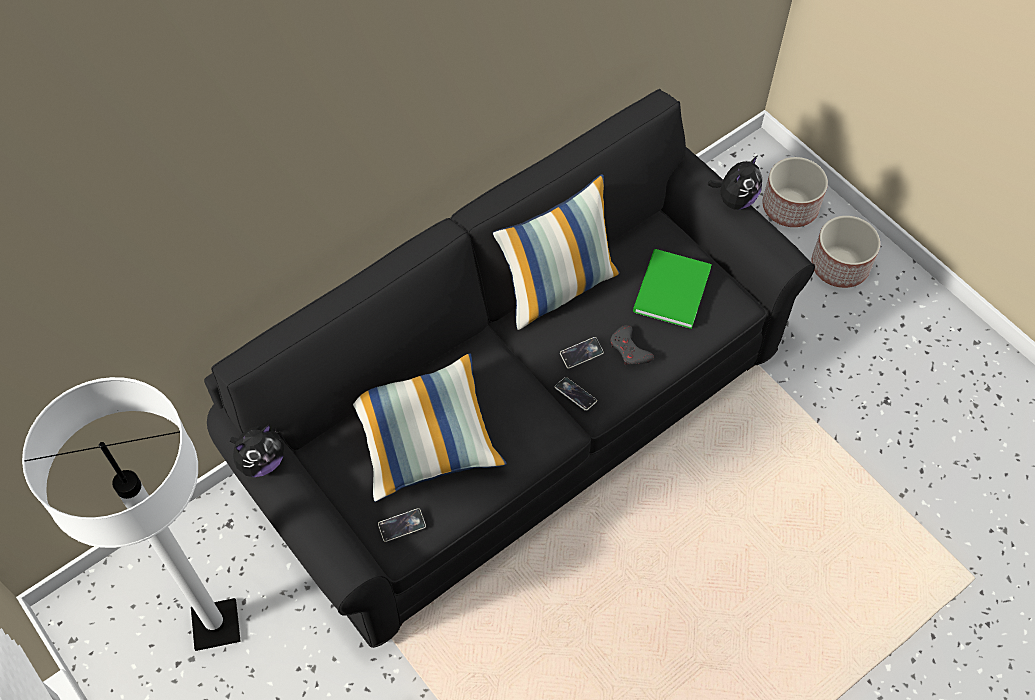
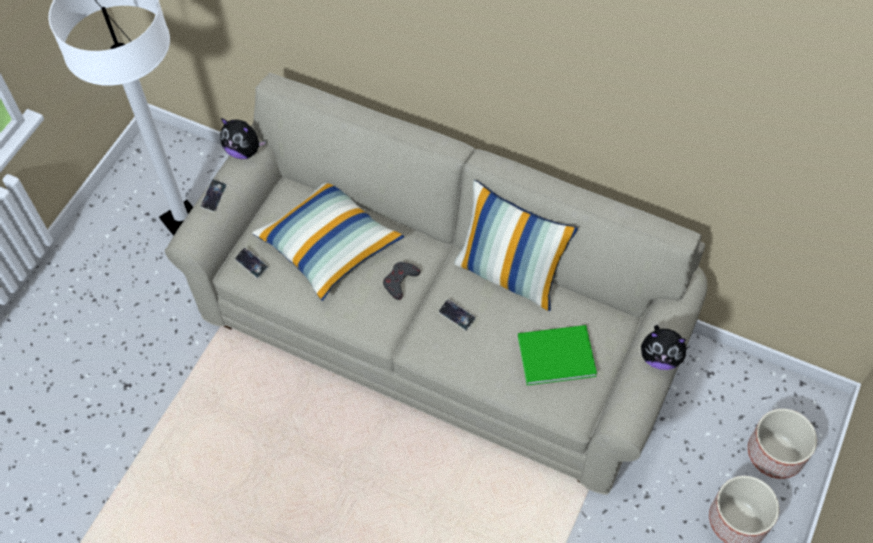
camera: 65 degrees right, 0 degrees up
black sofa [204,89,815,648] -> beige sofa [165,73,707,495]
phone [554,377,597,411] -> phone moved to [200,179,227,212]
grey game controller [610,325,654,365] -> grey game controller moved to [383,262,421,300]

